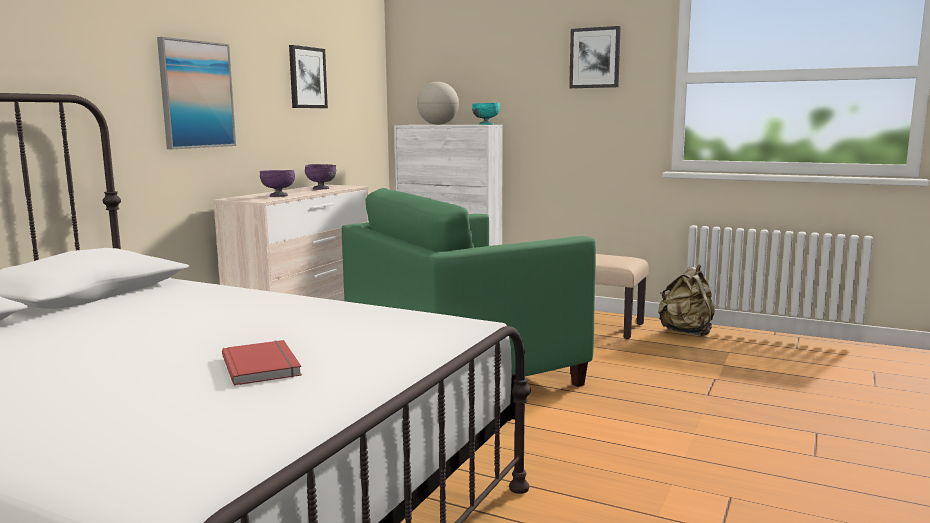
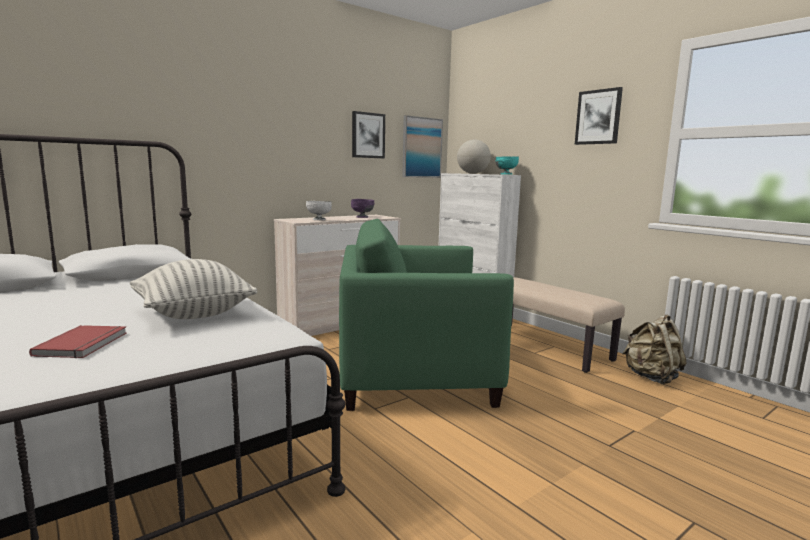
camera: 25 degrees right, 0 degrees up
picture [157,37,236,149] -> picture moved to [402,115,443,178]
purple bowl [260,170,295,197] -> white bowl [306,201,332,220]
none -> pillow [130,259,257,319]

